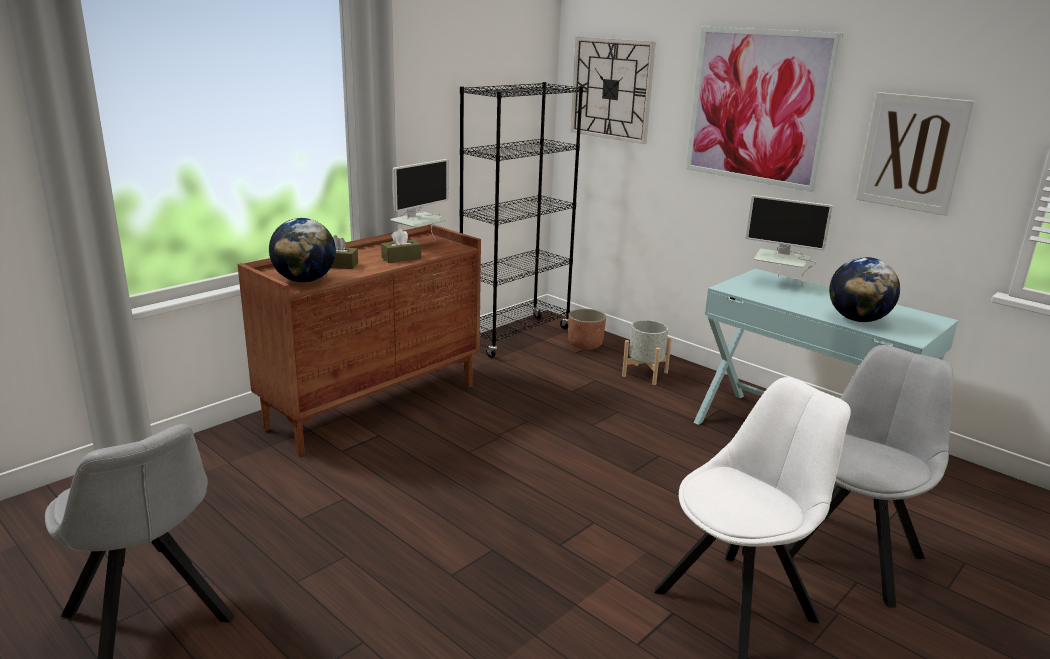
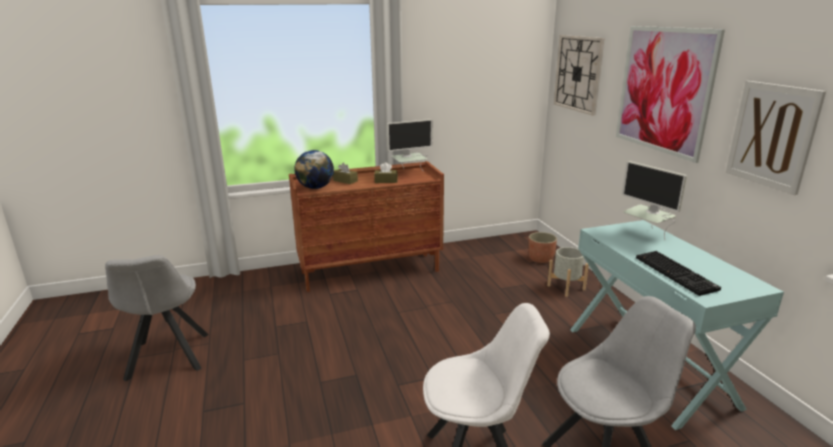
camera: 30 degrees right, 0 degrees up
black bookcase [459,82,583,358] -> none
globe [829,257,900,322] -> keyboard [636,251,721,296]

